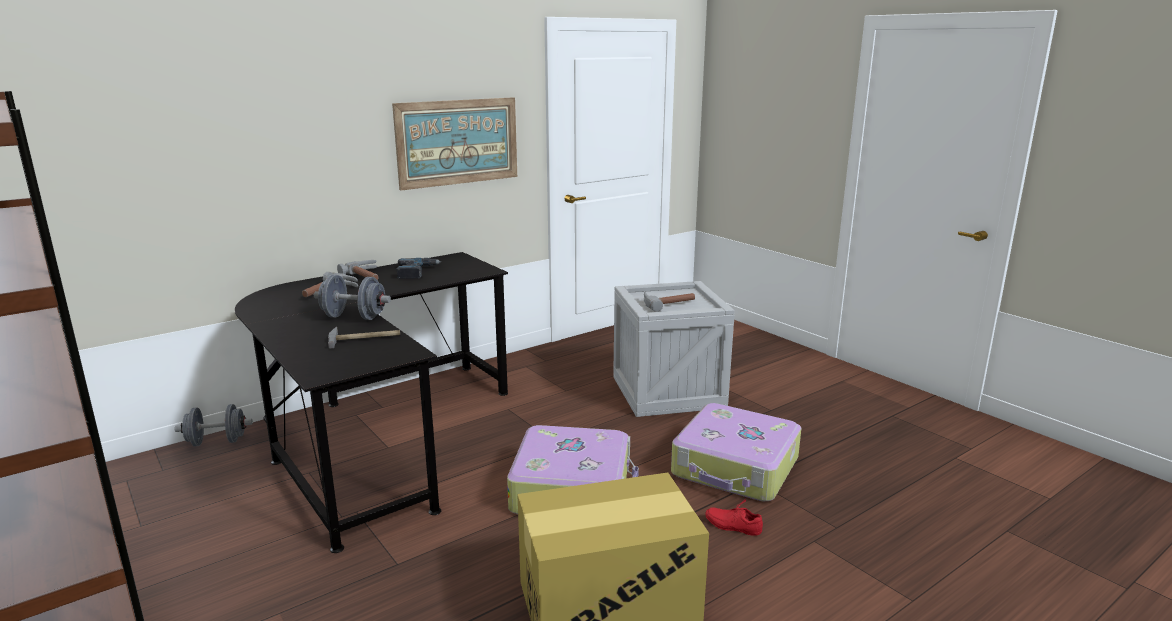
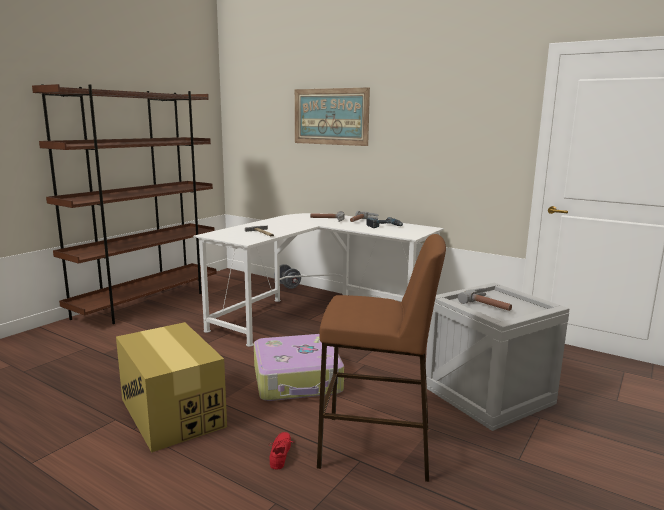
camera: 70 degrees right, 5 degrees down
black desk [235,252,508,553] -> white desk [193,213,444,347]
grey dumbbell [314,275,391,320] -> none
picture [392,97,517,190] -> picture moved to [295,87,370,146]
suitcase [671,403,801,501] -> brown stool [317,234,446,482]

